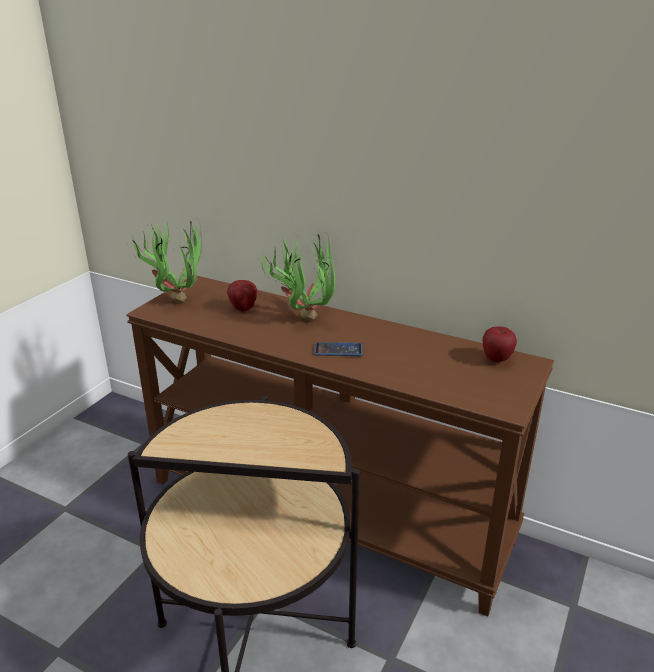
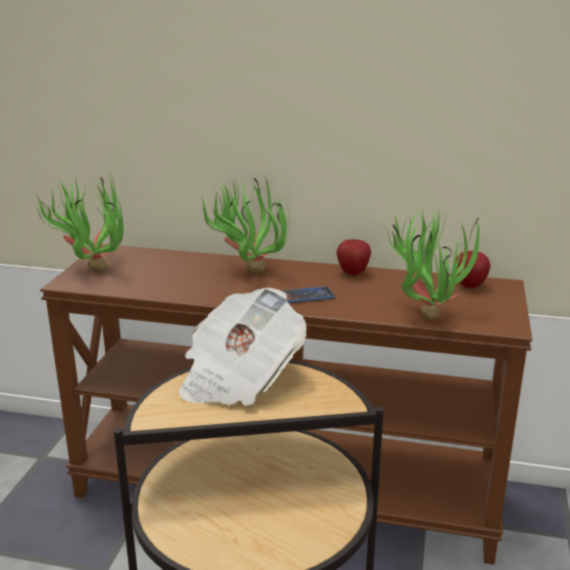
camera: 15 degrees left, 5 degrees down
apple [227,280,258,312] -> apple moved to [336,239,371,275]
none -> newspaper [178,288,306,406]
none -> potted plant [383,207,488,320]

